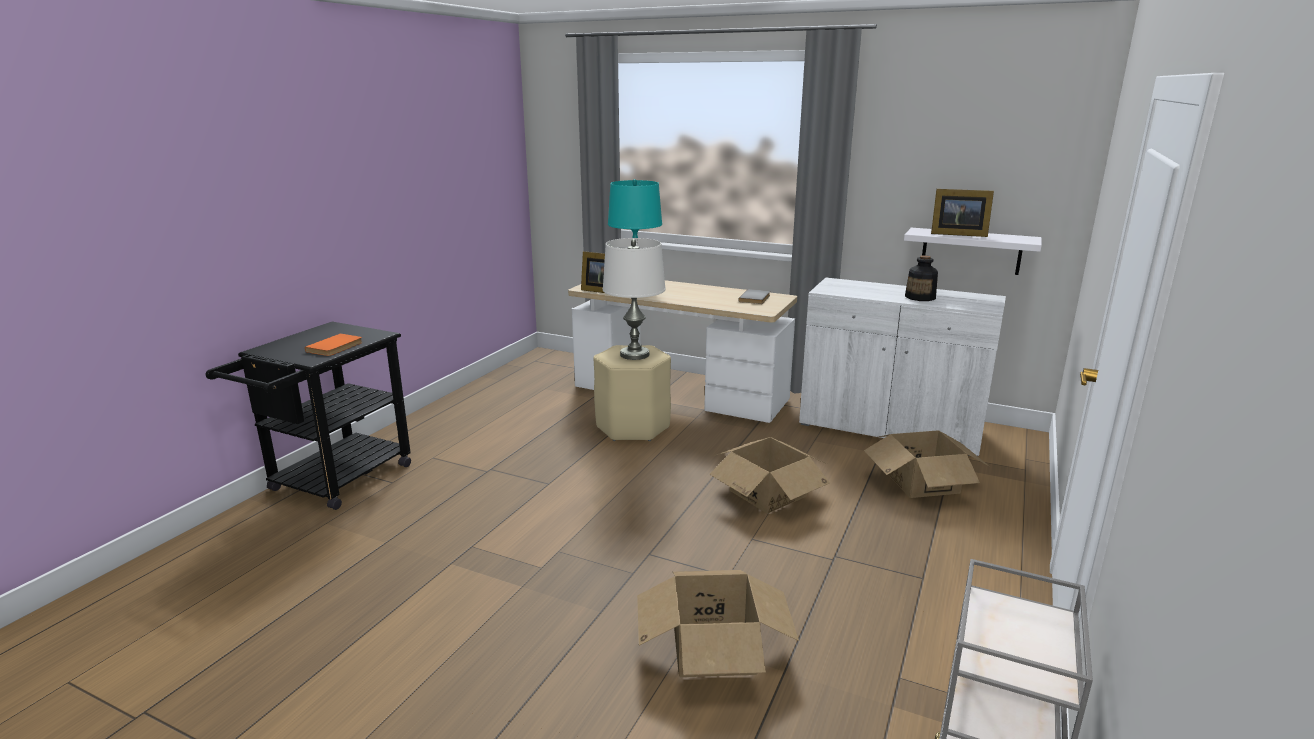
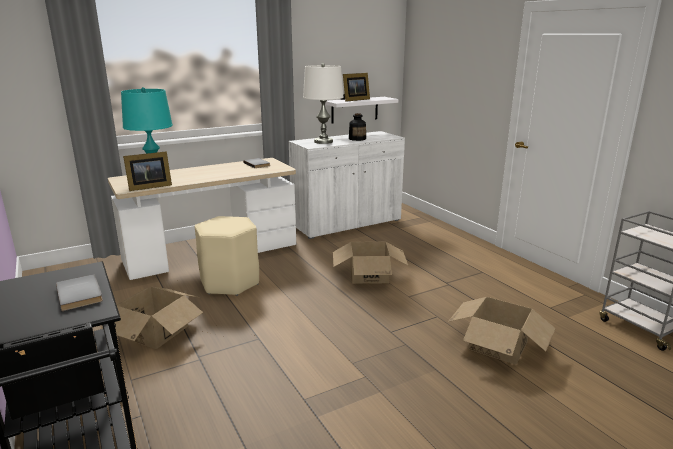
camera: 55 degrees left, 0 degrees up
orange book [305,333,363,356] -> grey book [56,274,103,311]
white table lamp [603,238,666,360] -> white table lamp moved to [303,63,344,144]
cardboard box [864,430,990,498] -> cardboard box moved to [101,286,203,349]

